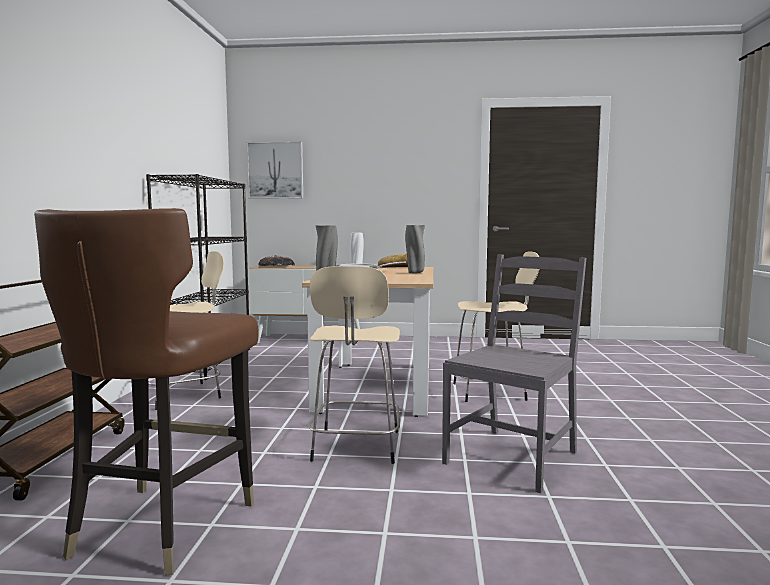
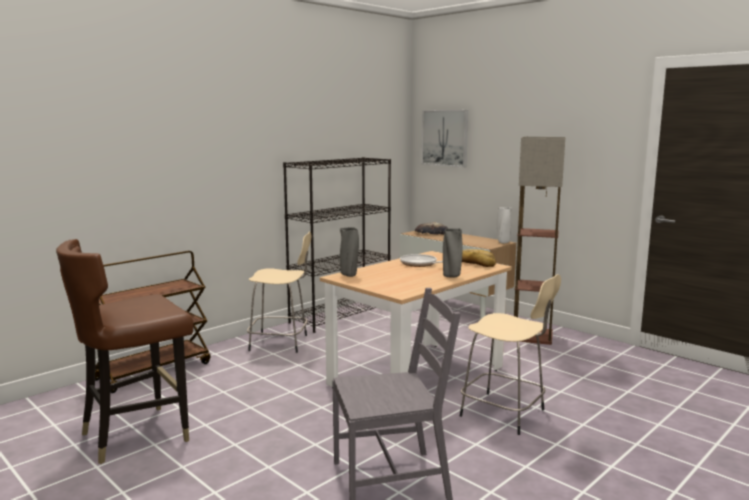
camera: 40 degrees right, 5 degrees up
beige stool [308,266,400,464] -> none
none -> floor lamp [514,137,565,345]

